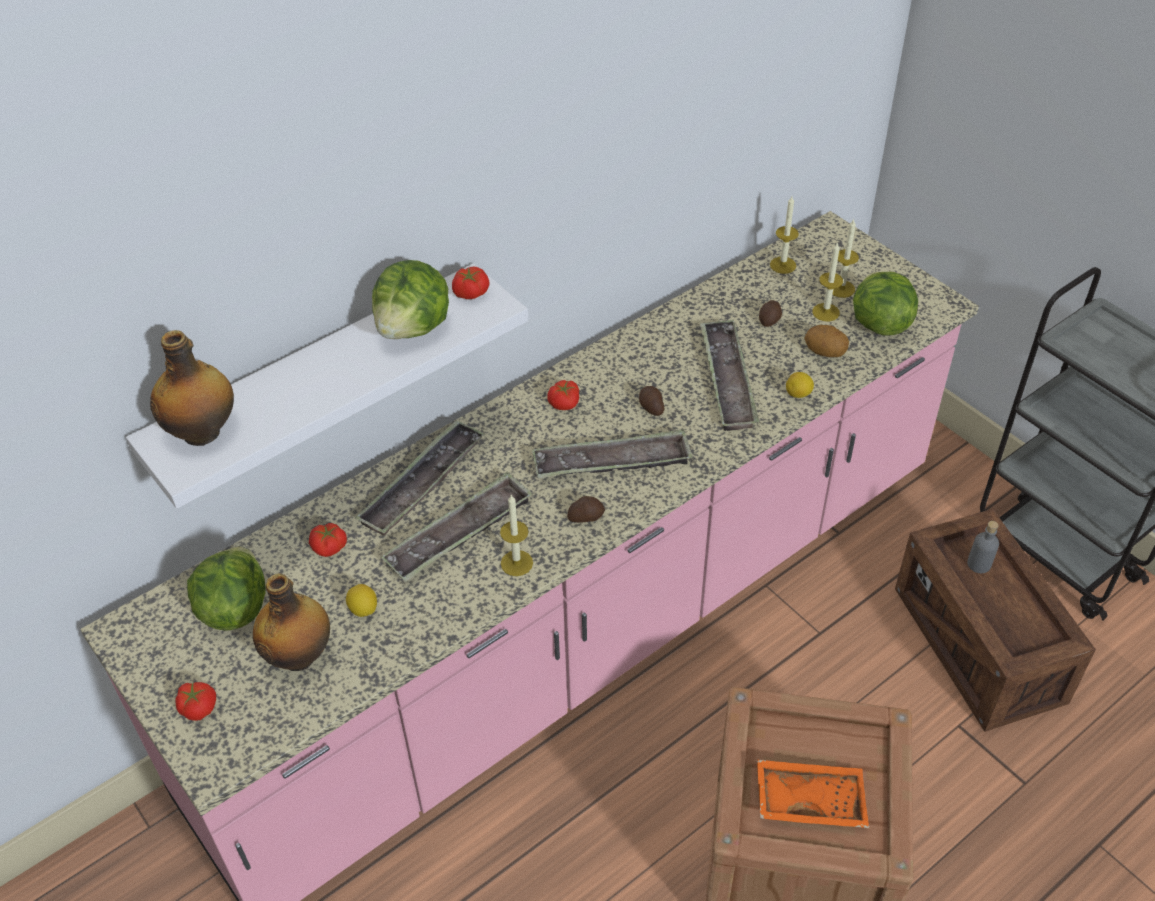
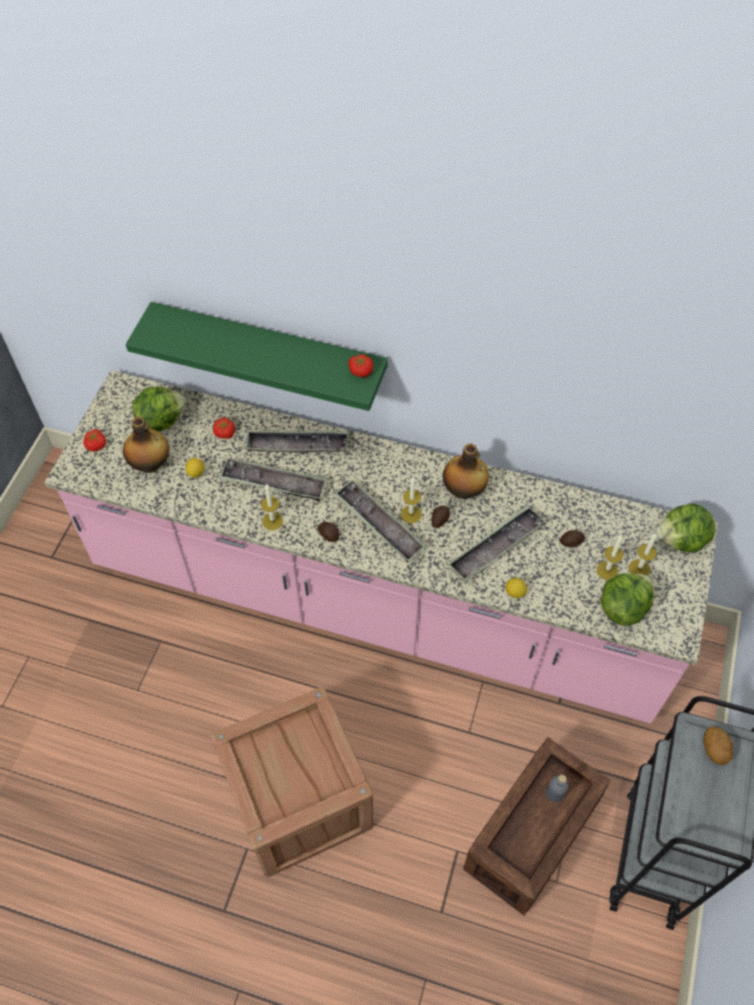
camera: 55 degrees right, 10 degrees up
white shelf [126,263,529,509] -> green shelf [126,302,388,411]
bottle [150,330,234,446] -> bottle moved to [442,443,489,499]
lettuce [372,260,449,339] -> lettuce moved to [655,504,715,553]
tomato [547,380,579,410] -> none
orange tray [757,759,869,828] -> none
candle [770,196,799,274] -> candle moved to [401,477,422,523]
potato [804,325,849,357] -> potato moved to [703,727,733,765]

